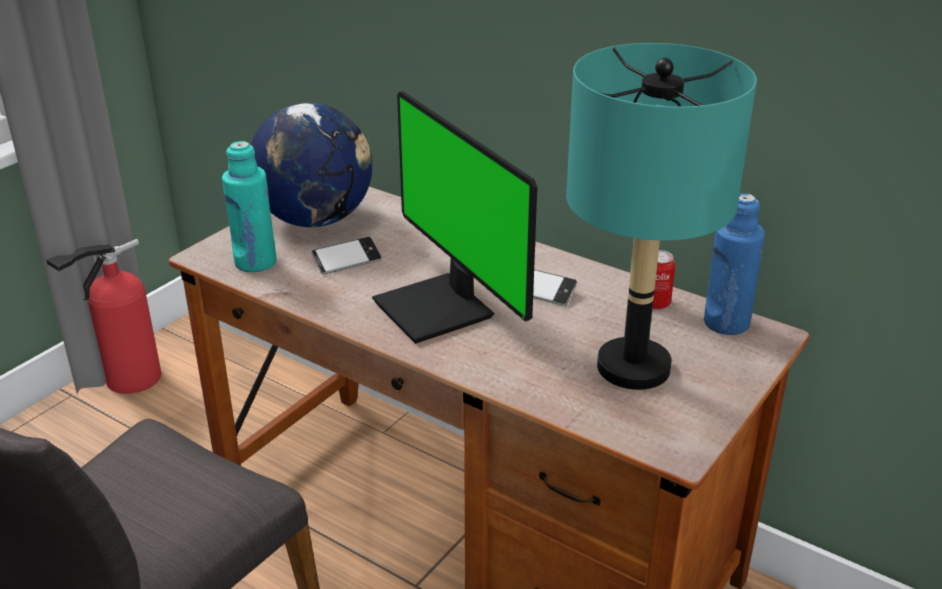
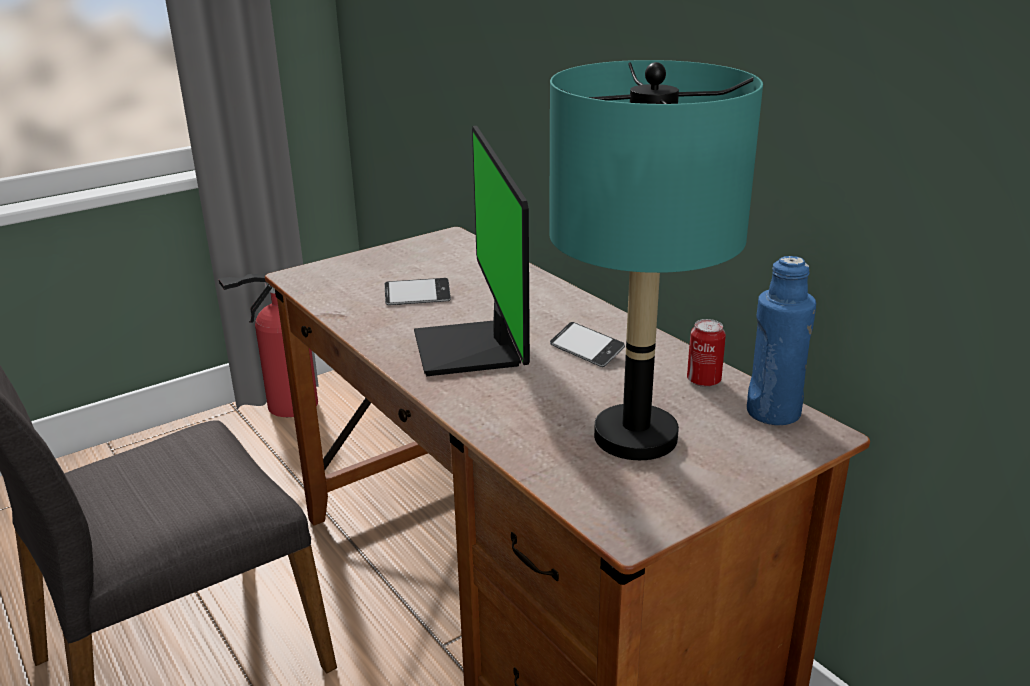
camera: 20 degrees right, 5 degrees down
turquoise bottle [222,141,277,272] -> none
globe [251,103,372,227] -> none

